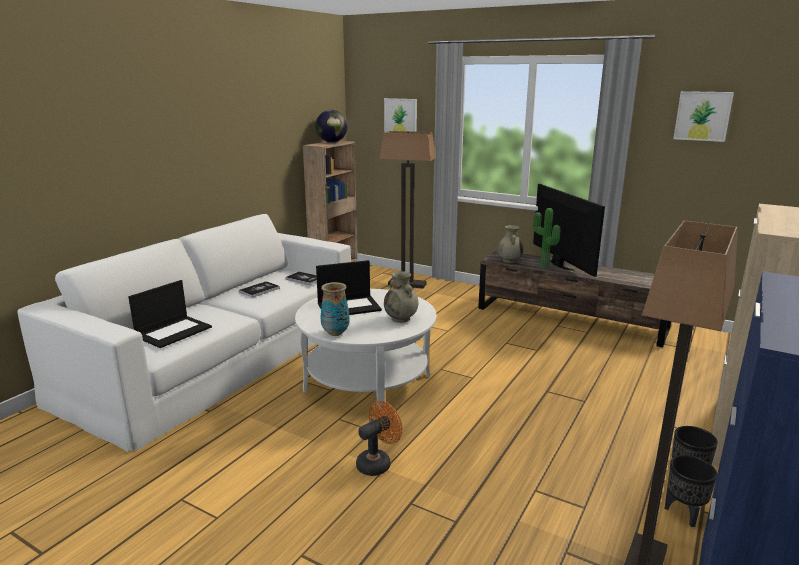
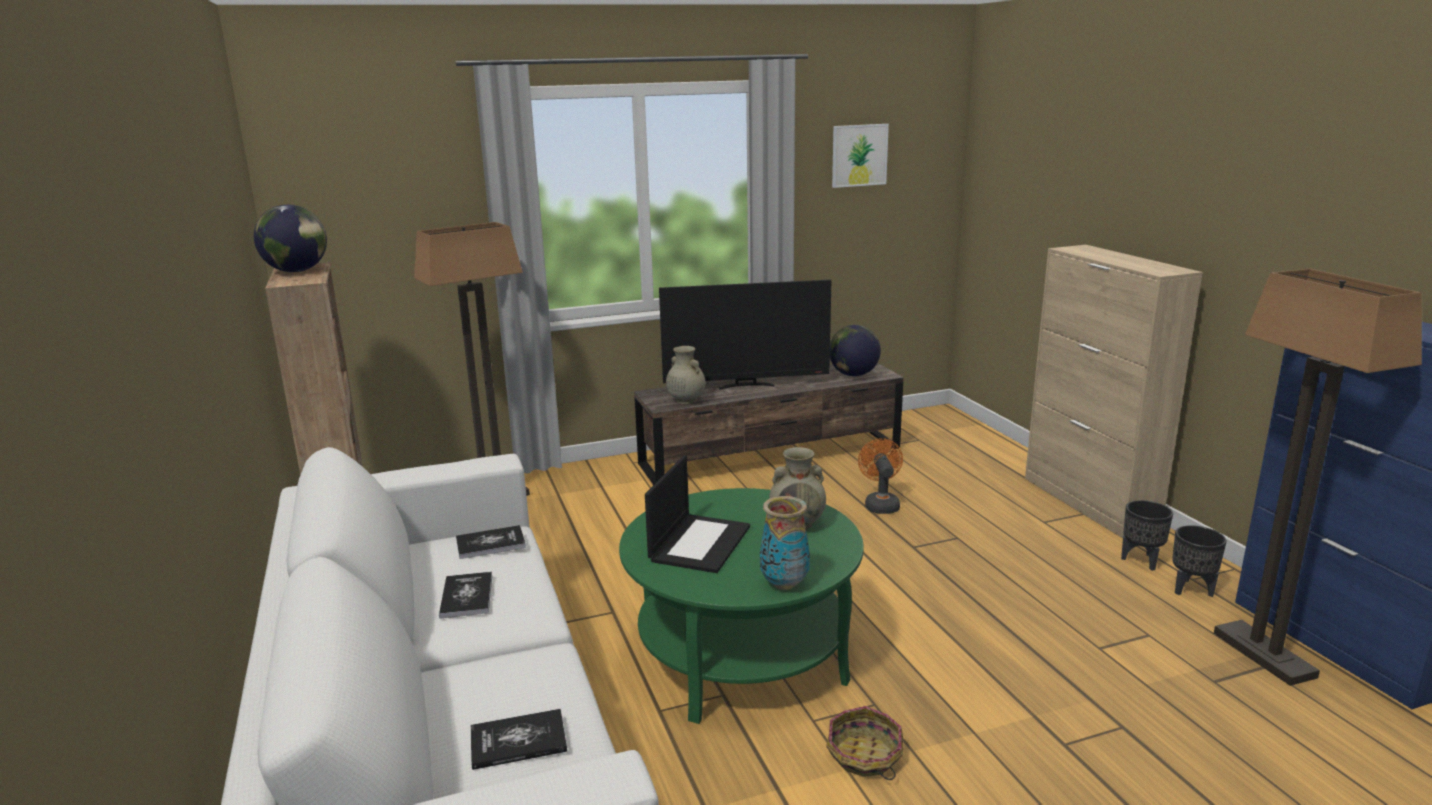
camera: 50 degrees left, 0 degrees up
laptop [128,280,212,348] -> book [471,709,567,770]
white coffee table [295,289,437,414] -> green coffee table [619,488,864,724]
orange fan [356,401,402,476] -> orange fan moved to [858,438,903,514]
picture [384,98,417,133] -> none
television [533,184,605,277] -> television turned 150 degrees clockwise [659,280,831,390]
potted plant [533,208,560,269] -> none
none -> basket [826,706,904,780]
none -> globe [830,325,881,376]

